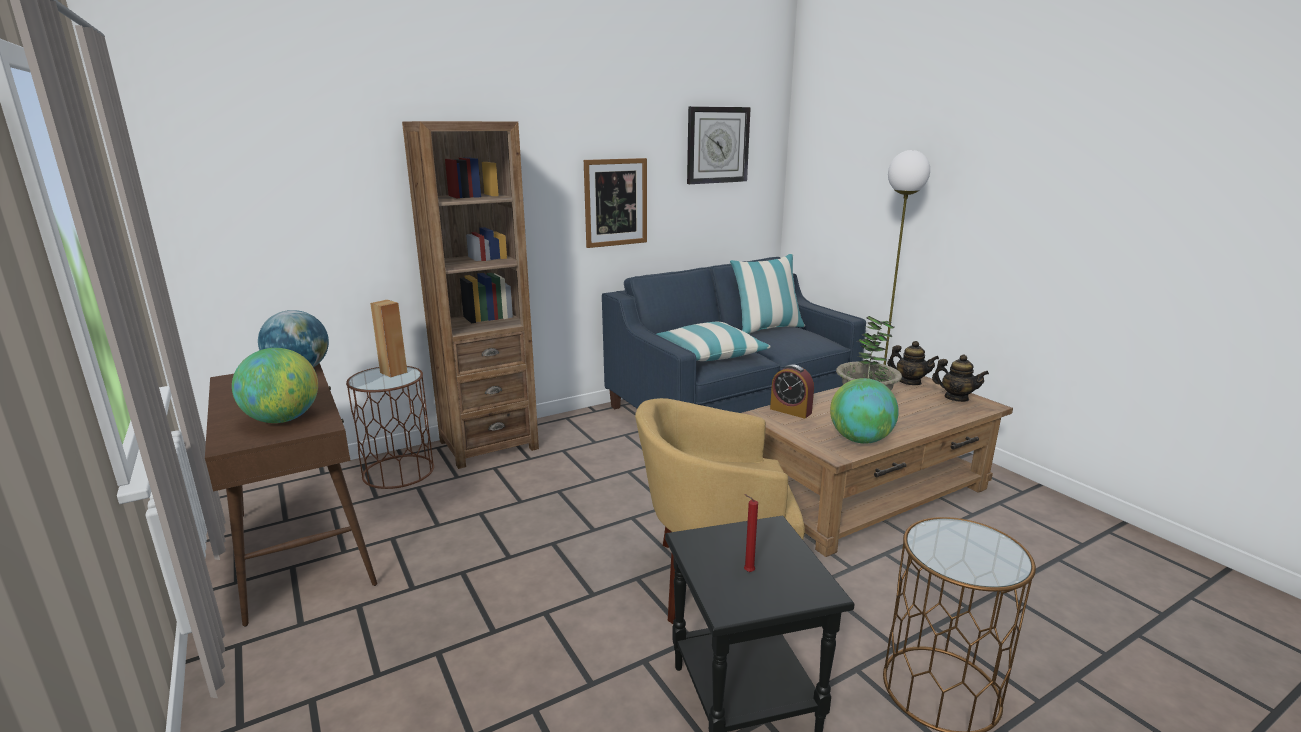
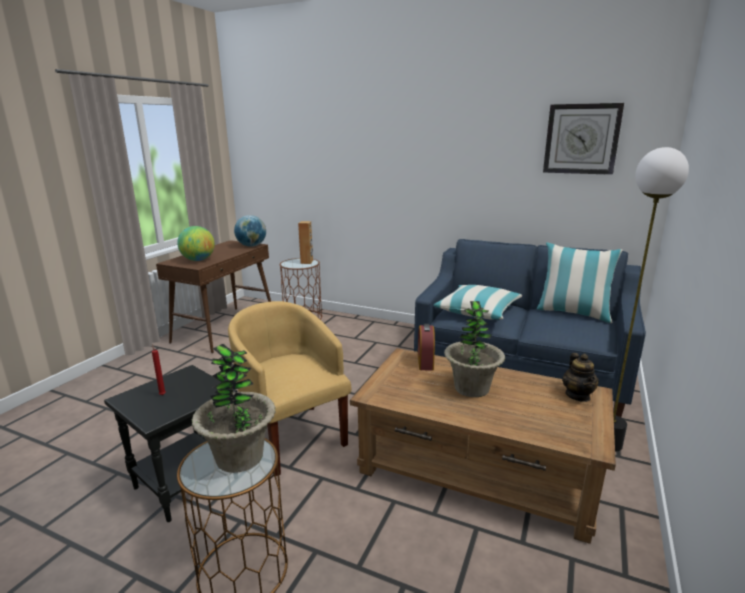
camera: 55 degrees right, 0 degrees up
brown bookcase [402,121,539,469] -> none
picture [584,158,647,248] -> none
globe [830,378,899,444] -> none
teapot [932,355,989,402] -> none
none -> potted plant [192,344,276,473]

